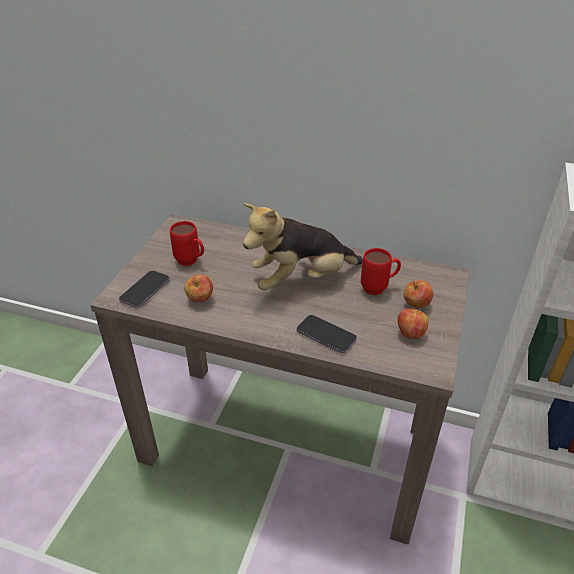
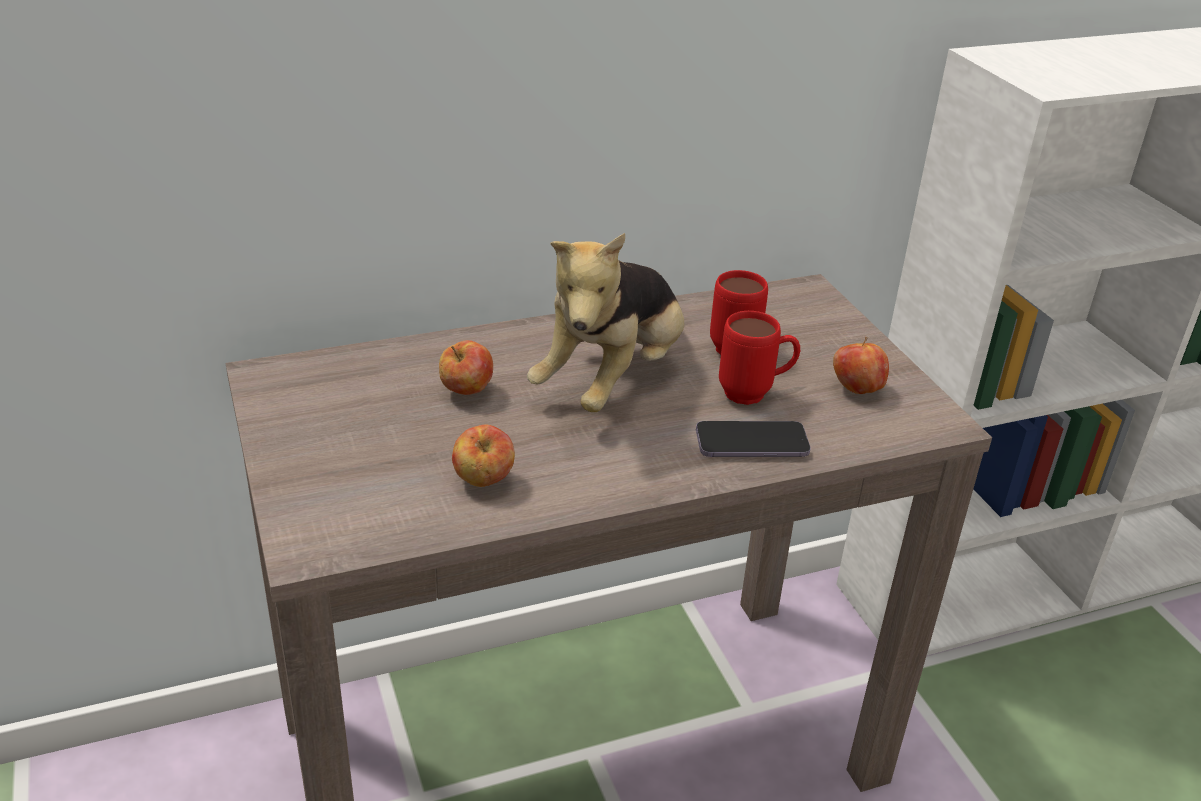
camera: 40 degrees left, 5 degrees down
phone [119,271,170,308] -> none
red mug [170,221,204,266] -> red mug moved to [719,311,800,405]
apple [404,280,433,308] -> apple moved to [439,340,493,395]

